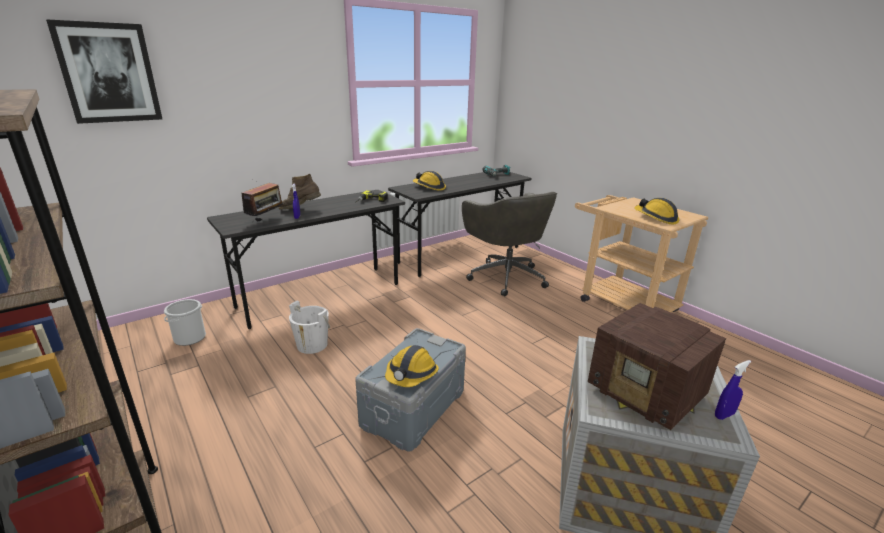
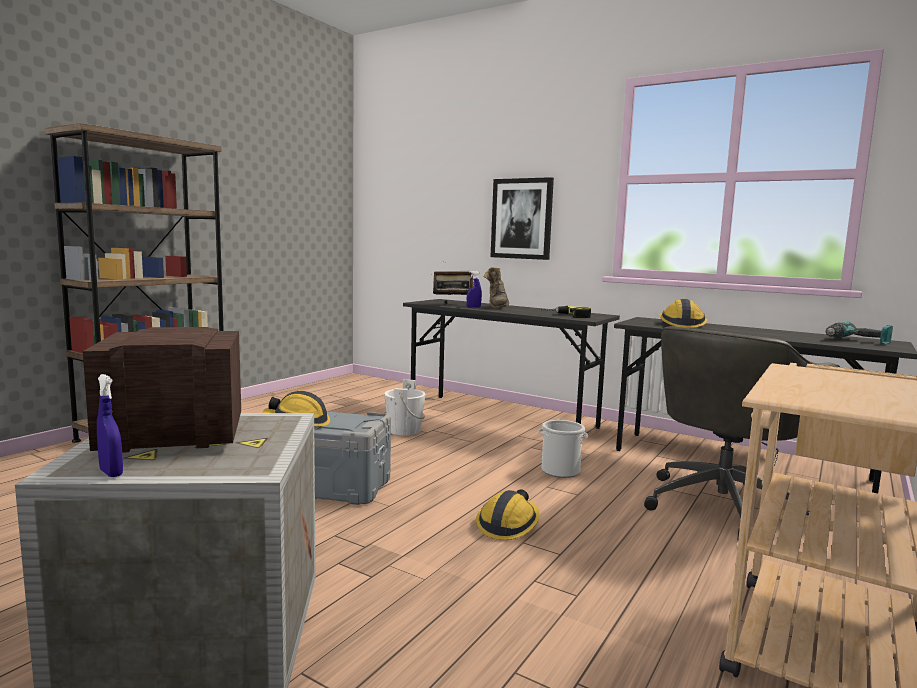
camera: 70 degrees right, 15 degrees down
picture [46,19,162,124] -> picture moved to [491,177,554,260]
bucket [164,299,206,346] -> bucket moved to [538,420,588,478]
brown boot [279,174,321,209] -> brown boot turned 150 degrees counterclockwise [484,267,509,309]
radio [588,303,726,430] -> radio turned 45 degrees clockwise [83,327,241,453]
hard hat [634,198,679,224] -> hard hat moved to [476,489,539,540]

